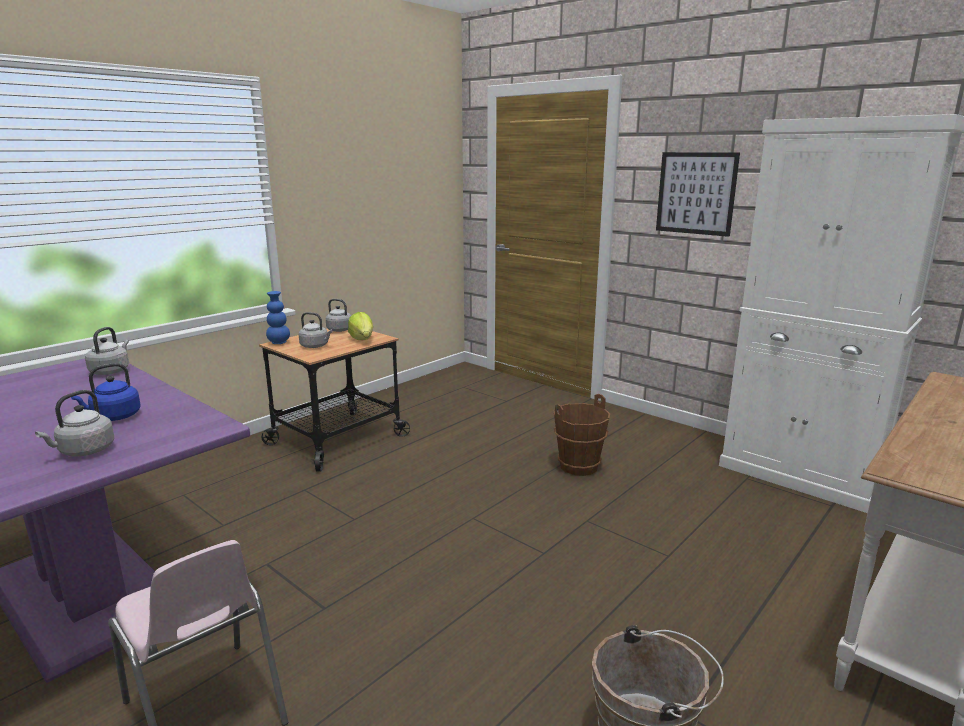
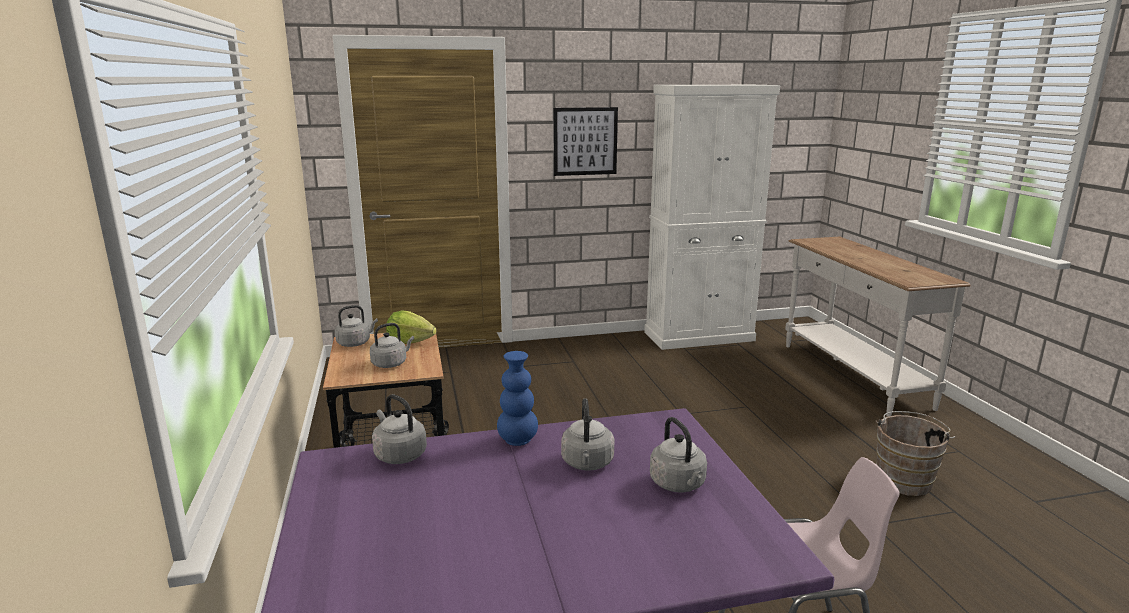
camera: 55 degrees left, 0 degrees up
blue kettle [71,363,141,421] -> grey kettle [561,398,615,471]
blue vase [266,291,290,344] -> blue vase moved to [497,351,538,446]
brown bucket [554,394,610,476] -> none

